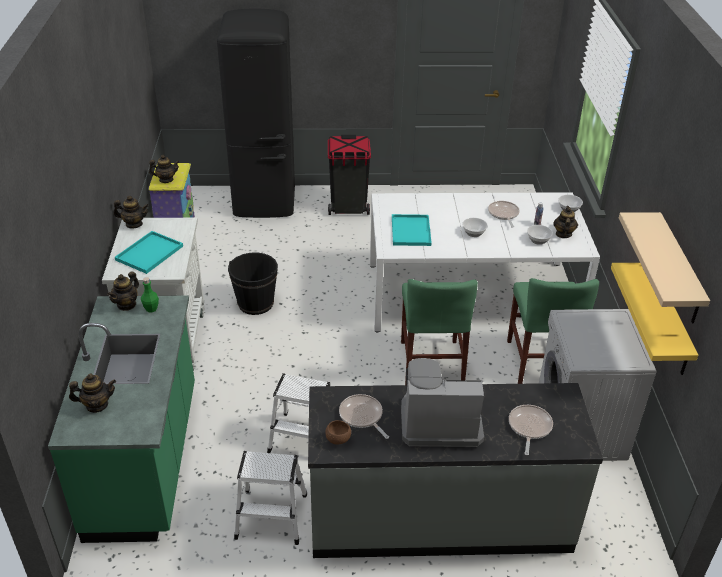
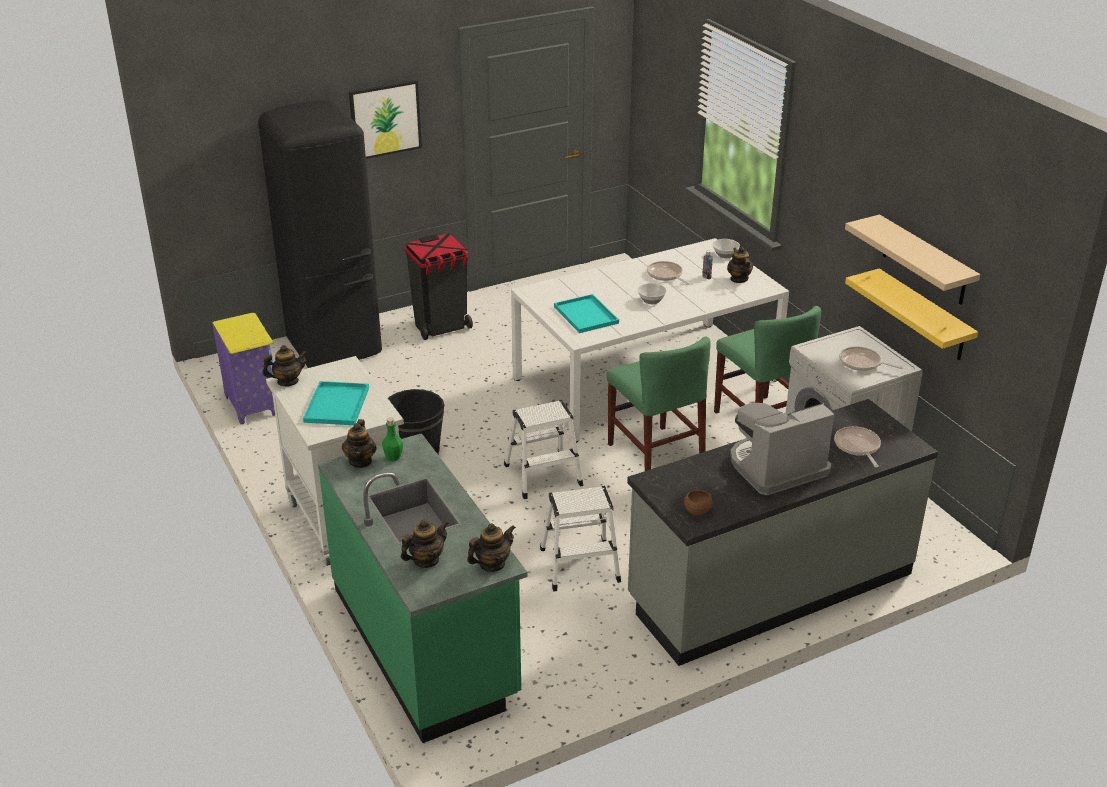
camera: 25 degrees left, 5 degrees down
teapot [149,155,180,183] -> teapot moved to [467,523,516,572]
white step ladder [234,451,307,545] -> white step ladder moved to [504,400,583,499]
frying pan [339,394,389,439] -> frying pan moved to [839,347,903,371]
bowl [527,225,553,245] -> none
none -> picture [349,80,422,159]

